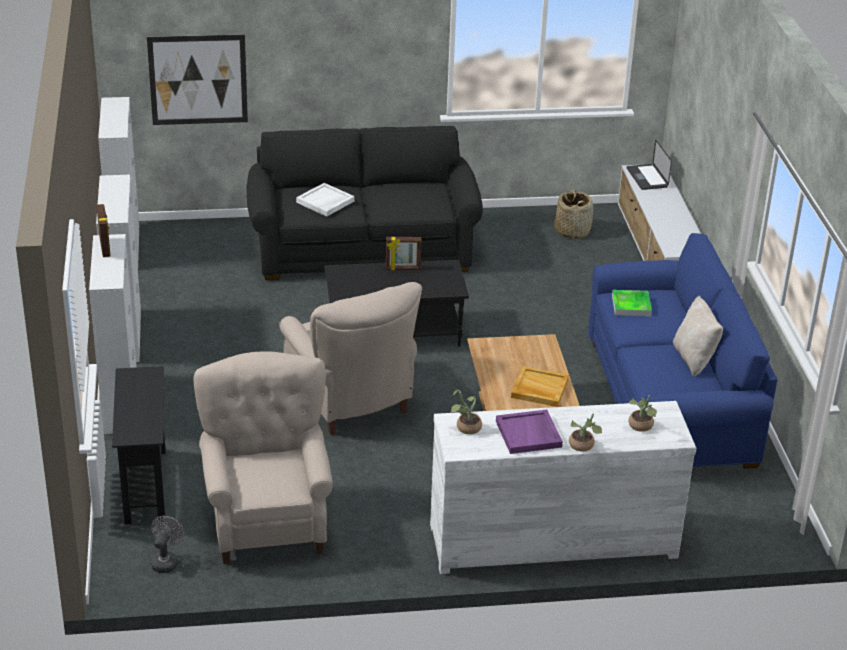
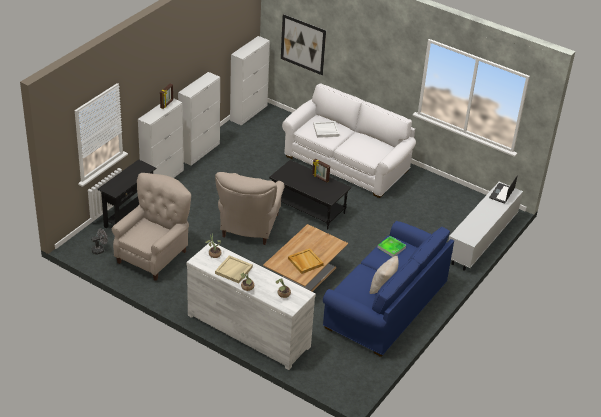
camera: 40 degrees right, 5 degrees up
black sofa [247,126,483,280] -> white sofa [282,83,416,198]
purple tray [496,410,563,454] -> beige tray [215,255,253,283]
basket [554,189,594,239] -> none

